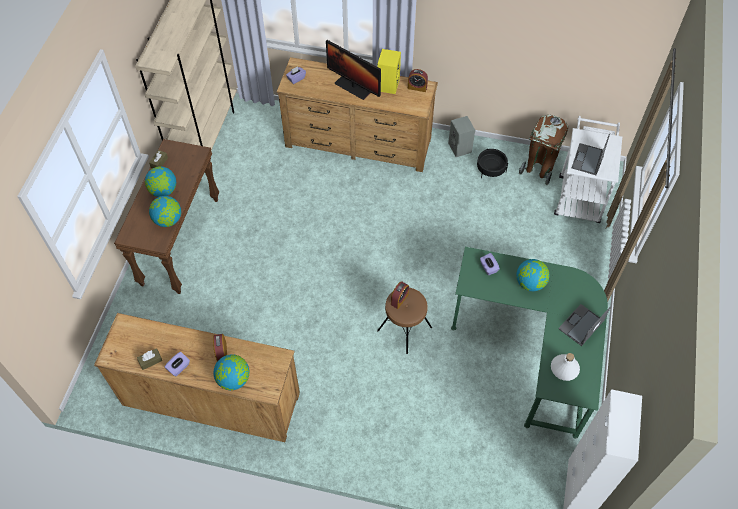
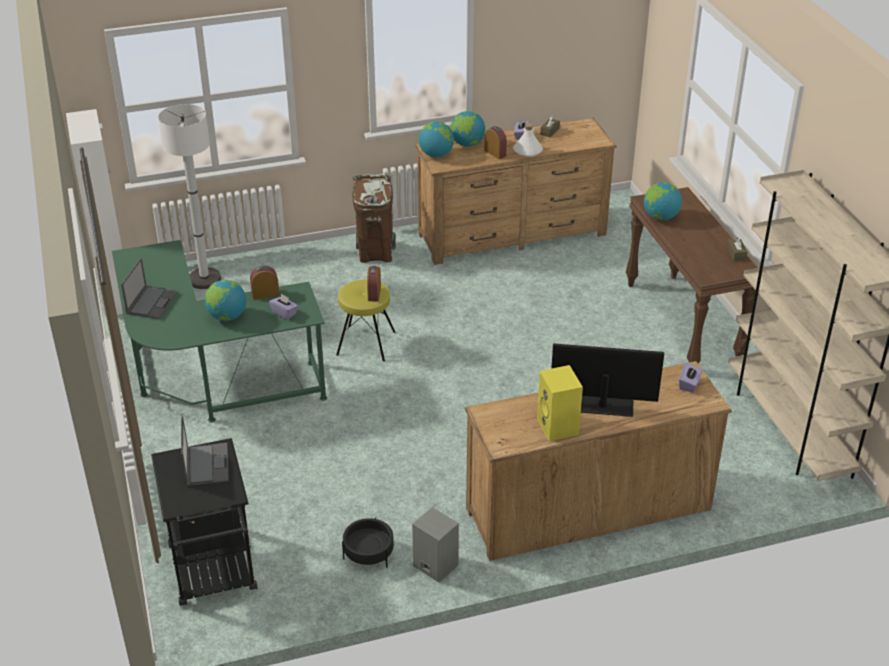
camera: 150 degrees right, 20 degrees down
globe [145,166,176,197] -> globe moved to [419,122,454,158]
brown stool [377,288,432,354] -> yellow stool [336,279,395,362]
alarm clock [408,69,428,92] -> alarm clock moved to [250,265,280,300]
brown trash can [519,115,568,185] -> brown trash can moved to [352,174,396,263]
white bottle [551,353,580,381] -> white bottle moved to [513,123,543,157]
white cart [554,116,622,223] -> black cart [151,438,257,606]
none -> white floor lamp [158,104,221,289]

